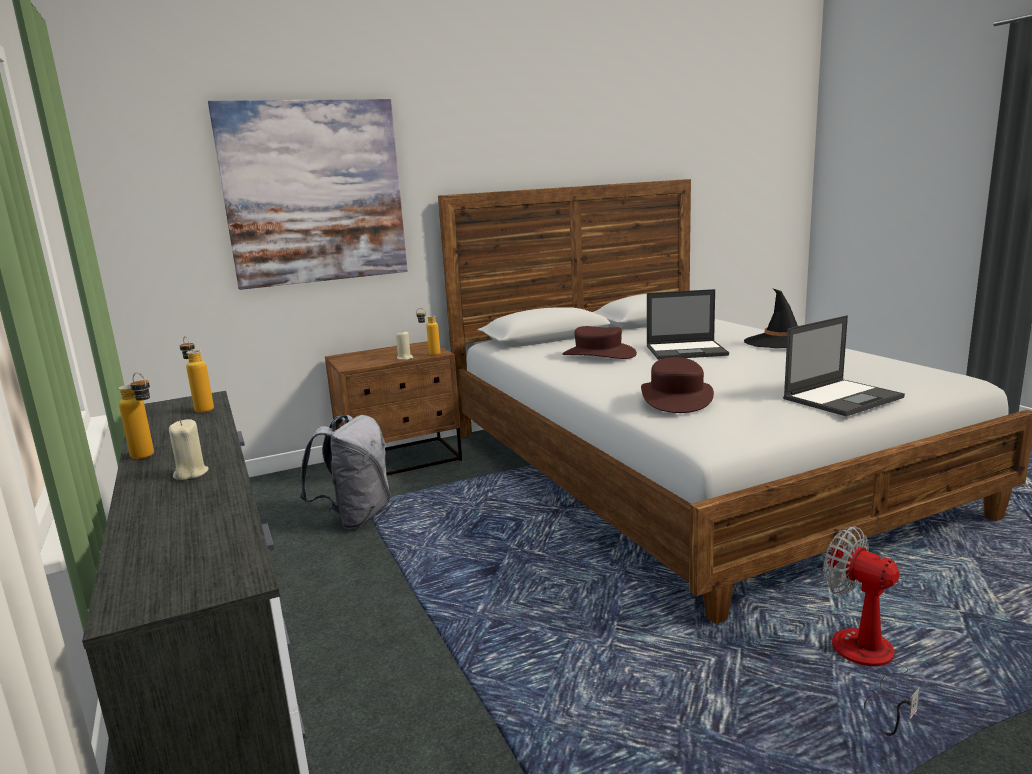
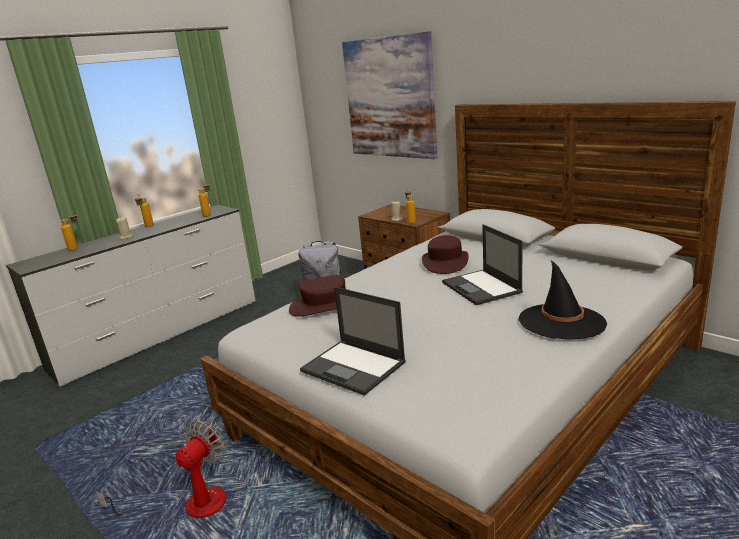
camera: 70 degrees right, 5 degrees up
none -> bottle [60,212,78,251]

